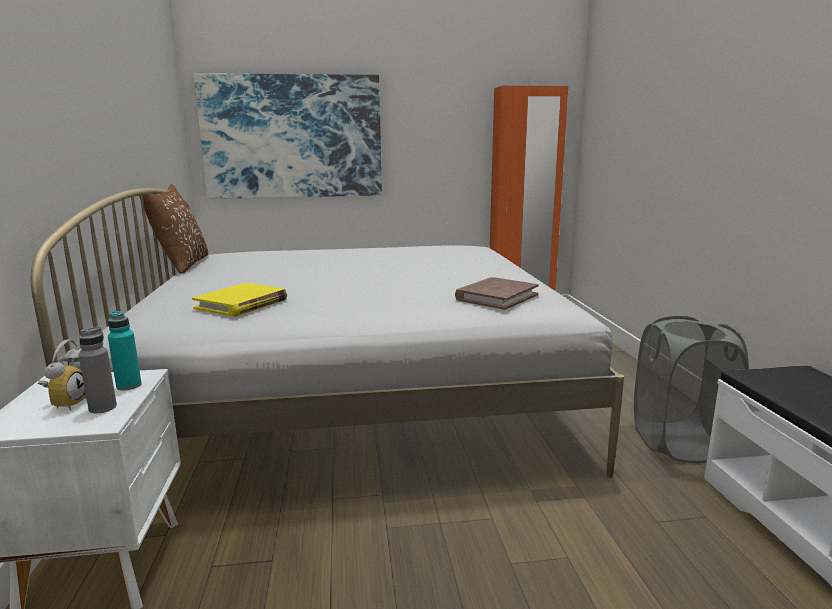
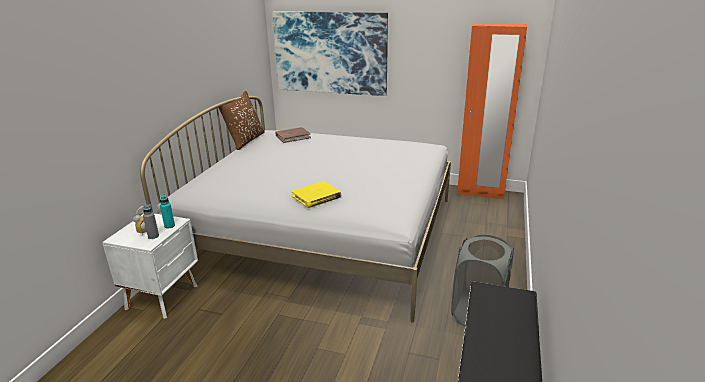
camera: 25 degrees right, 10 degrees up
yellow book [192,283,287,317] -> yellow book moved to [291,181,341,208]
brown book [455,277,539,310] -> brown book moved to [275,127,311,143]

